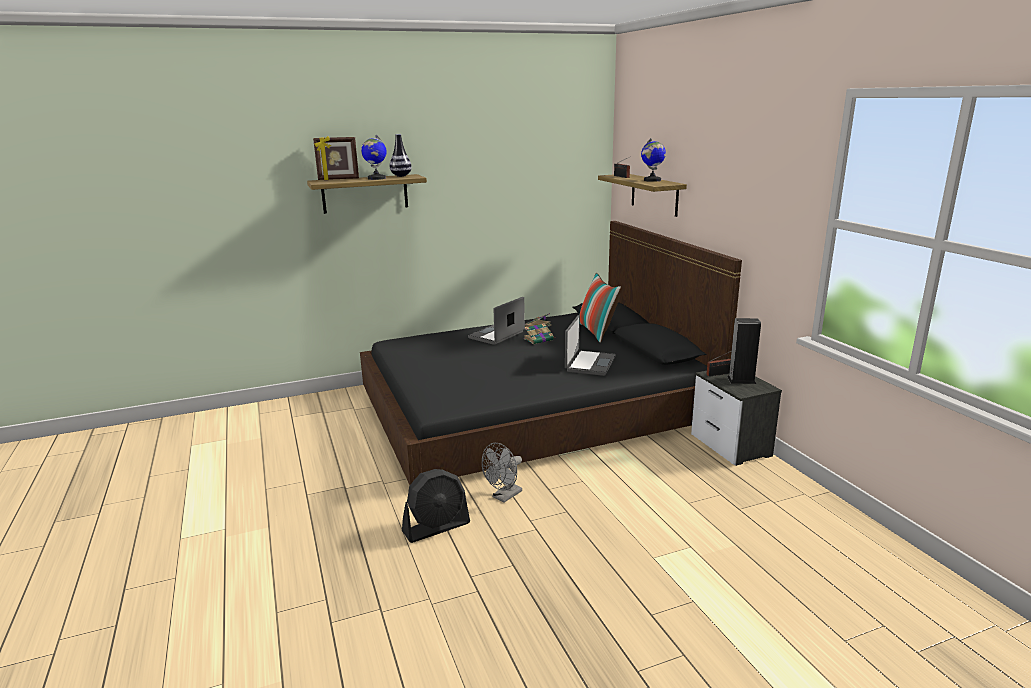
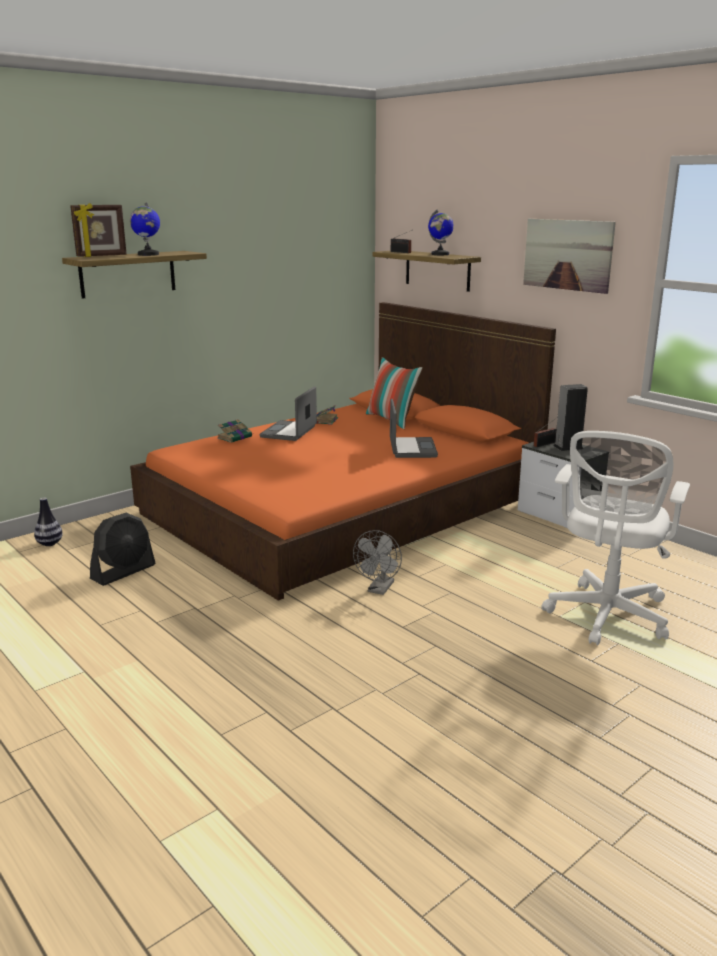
camera: 20 degrees left, 0 degrees up
black bed [360,221,742,485] -> orange bed [130,302,556,601]
vase [390,134,412,177] -> vase moved to [34,498,63,546]
black fan [402,469,470,543] -> black fan moved to [90,513,155,586]
book [524,323,555,344] -> book moved to [217,419,253,443]
none -> picture [523,219,616,294]
none -> white office chair [541,431,690,645]

